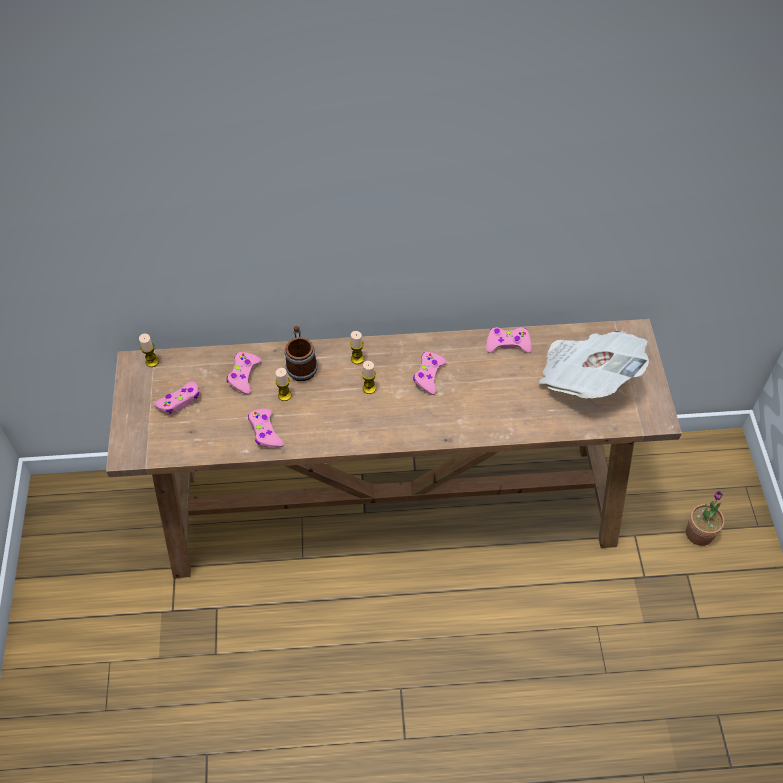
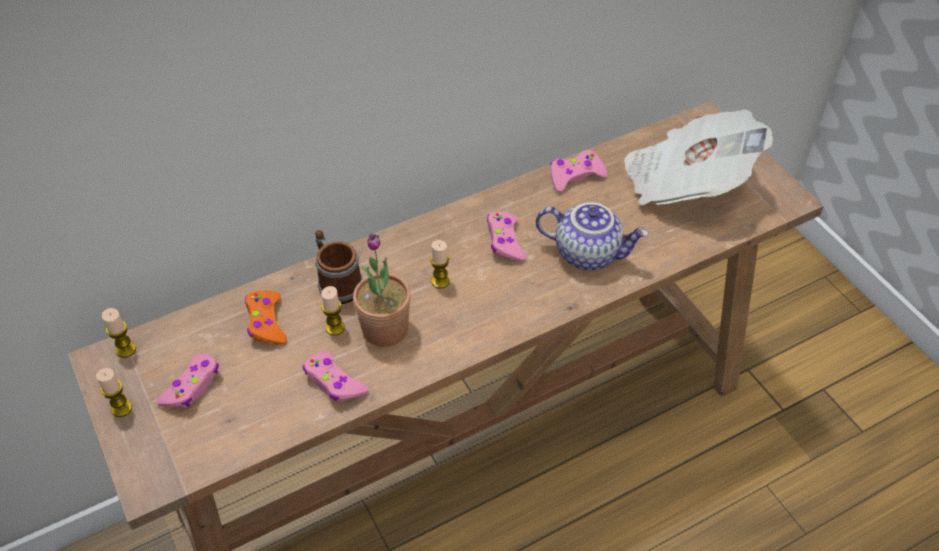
camera: 25 degrees left, 5 degrees down
pink game controller [227,352,261,394] -> orange game controller [245,291,287,345]
candle [350,331,364,364] -> candle moved to [96,368,132,417]
potted plant [686,491,725,546] -> potted plant moved to [353,233,411,347]
none -> teapot [536,202,649,270]

